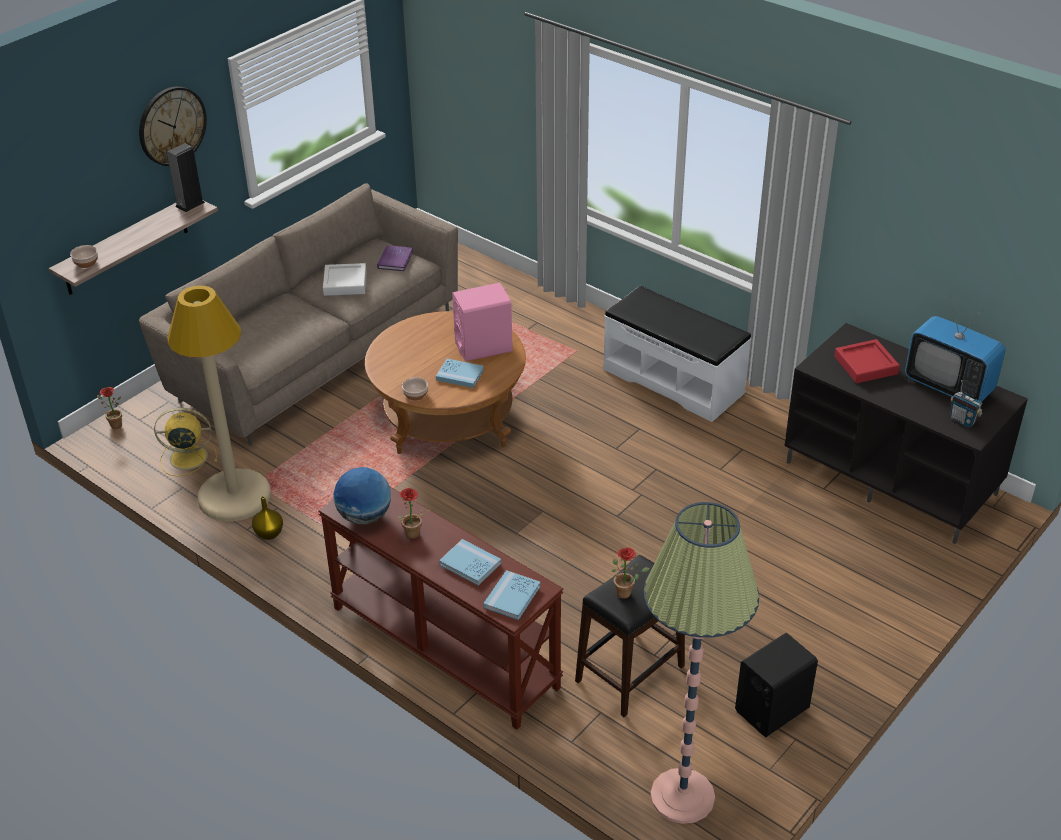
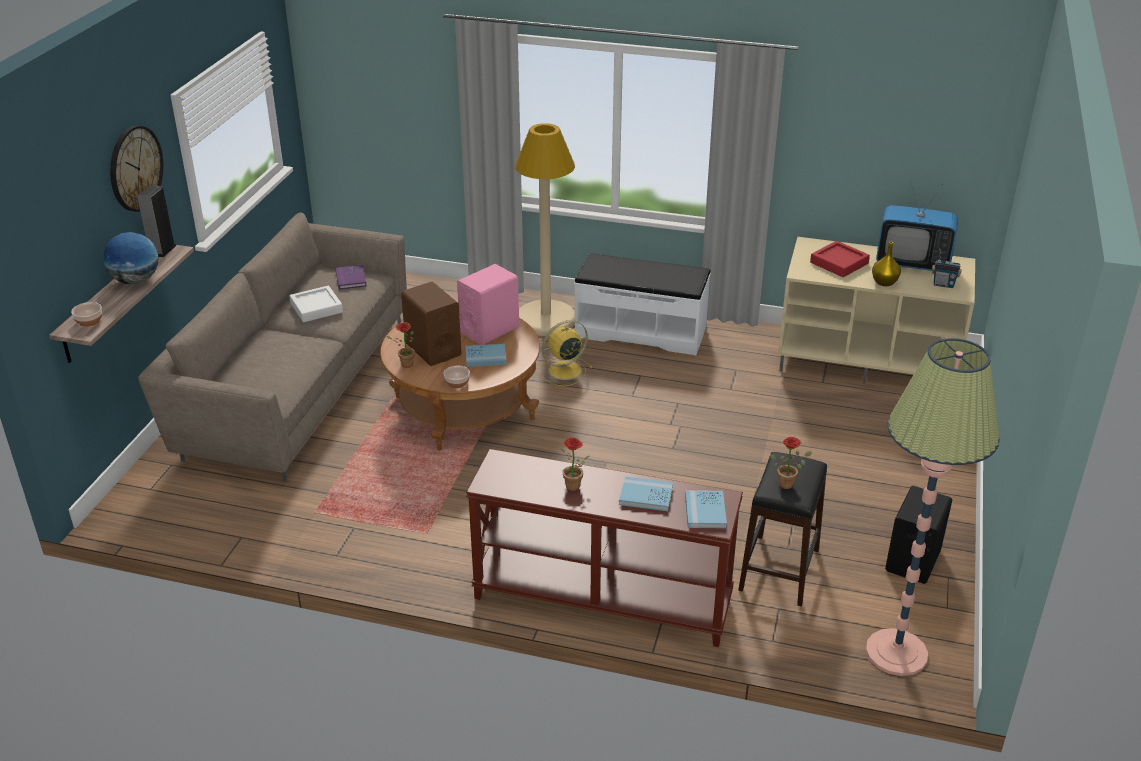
camera: 25 degrees left, 5 degrees down
potted plant [97,387,122,429] -> potted plant moved to [386,322,415,368]
yellow fan [154,408,217,476] -> yellow fan moved to [539,320,593,386]
beige floor lamp [167,286,271,522] -> beige floor lamp moved to [515,123,575,336]
yellow vase [252,496,283,540] -> yellow vase moved to [872,242,901,286]
globe [333,467,391,525] -> globe moved to [103,232,158,284]
black tv stand [784,323,1028,544] -> beige tv stand [778,237,975,384]
none -> brown speaker [401,282,462,366]

